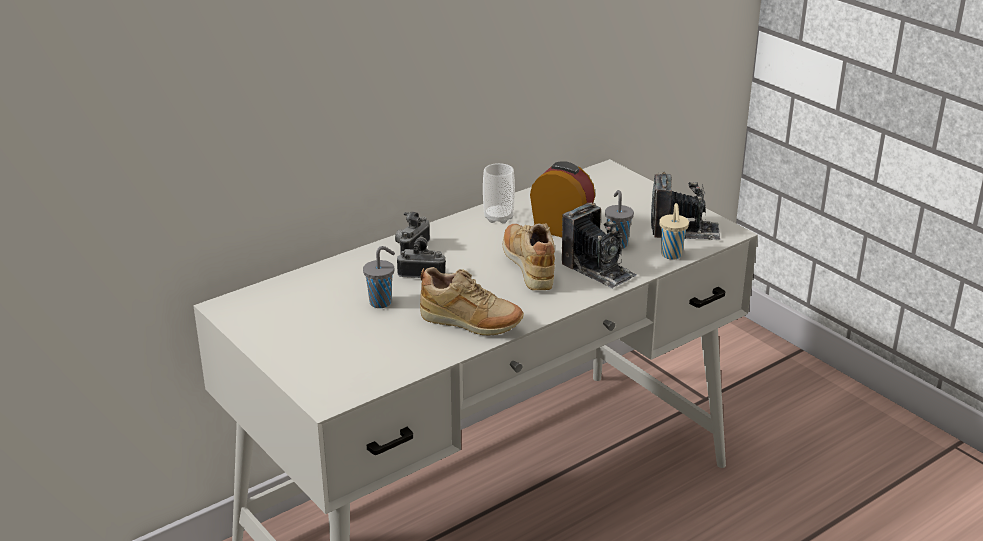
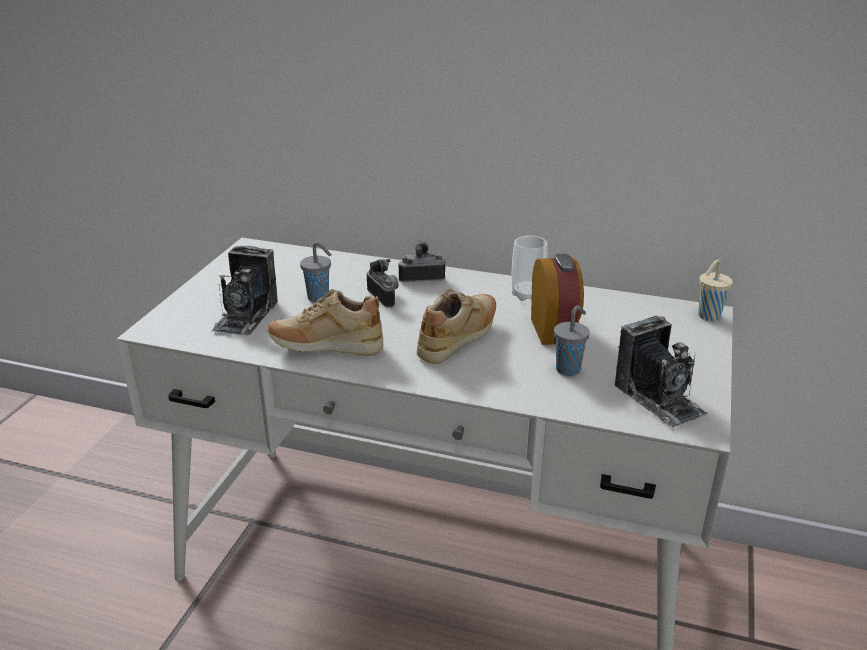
camera: 55 degrees right, 0 degrees up
beige shoe [420,267,524,335] -> beige shoe turned 105 degrees clockwise [267,289,383,355]
camera [561,203,637,289] -> camera moved to [211,246,278,336]
beige cup [659,203,689,260] -> beige cup moved to [698,259,733,321]

